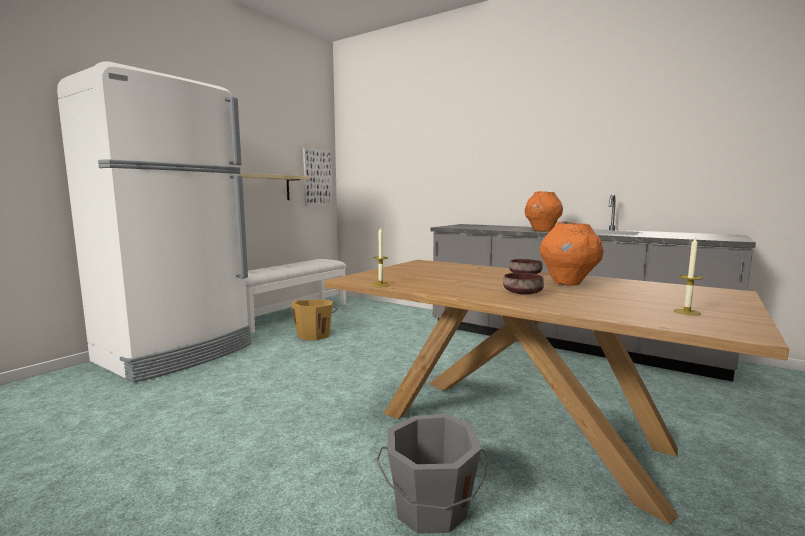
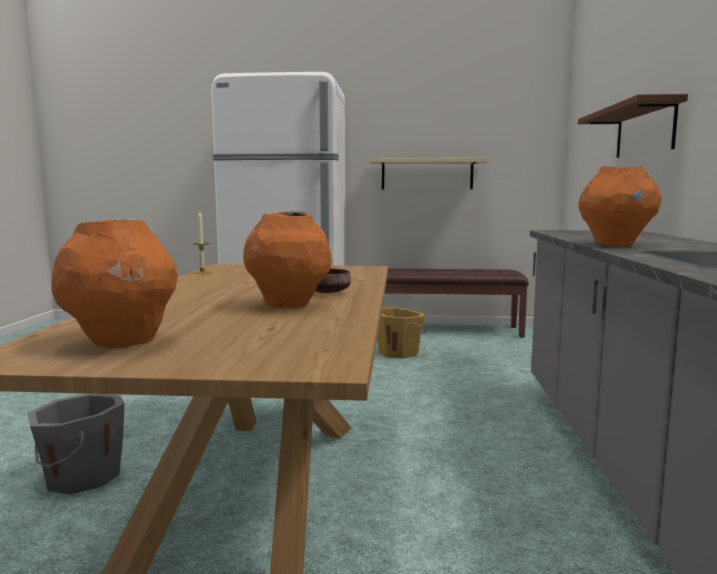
camera: 60 degrees right, 0 degrees up
white bench [245,259,346,333] -> brown bench [385,269,529,338]
picture [303,148,332,206] -> none
brown bowl [503,273,544,295] -> none
candle [673,236,703,315] -> orange vase [51,219,178,348]
none -> brown shelf [578,94,688,158]

